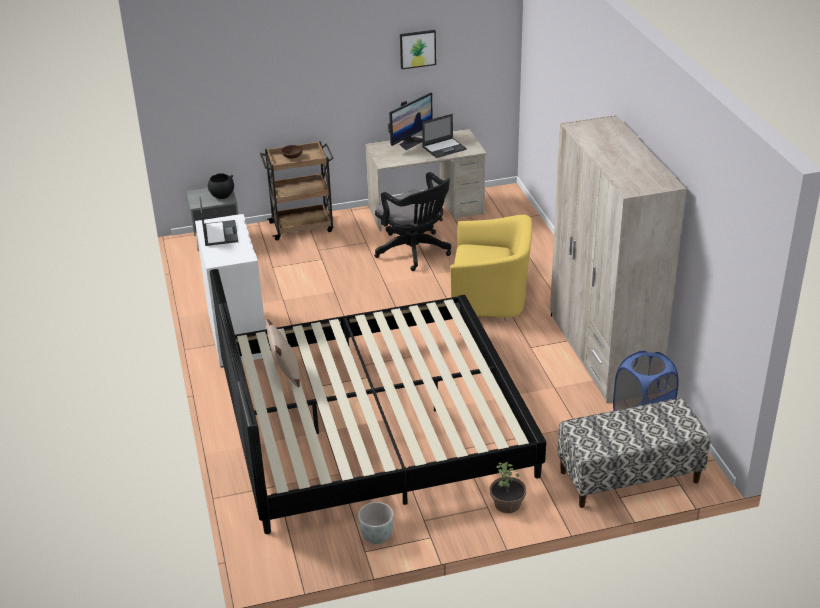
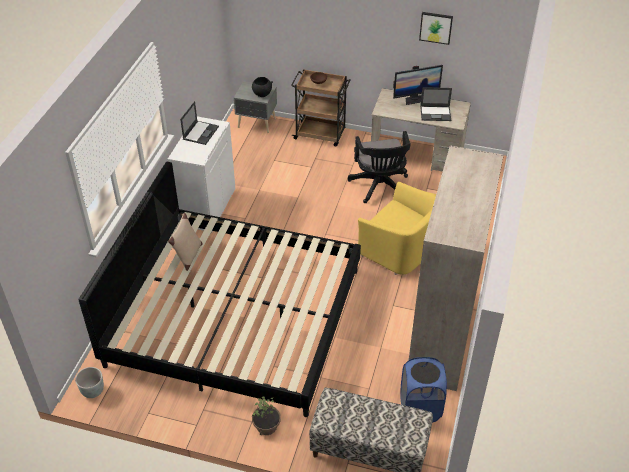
camera: 30 degrees right, 10 degrees up
grey planter [358,502,394,544] -> grey planter moved to [75,367,104,398]

